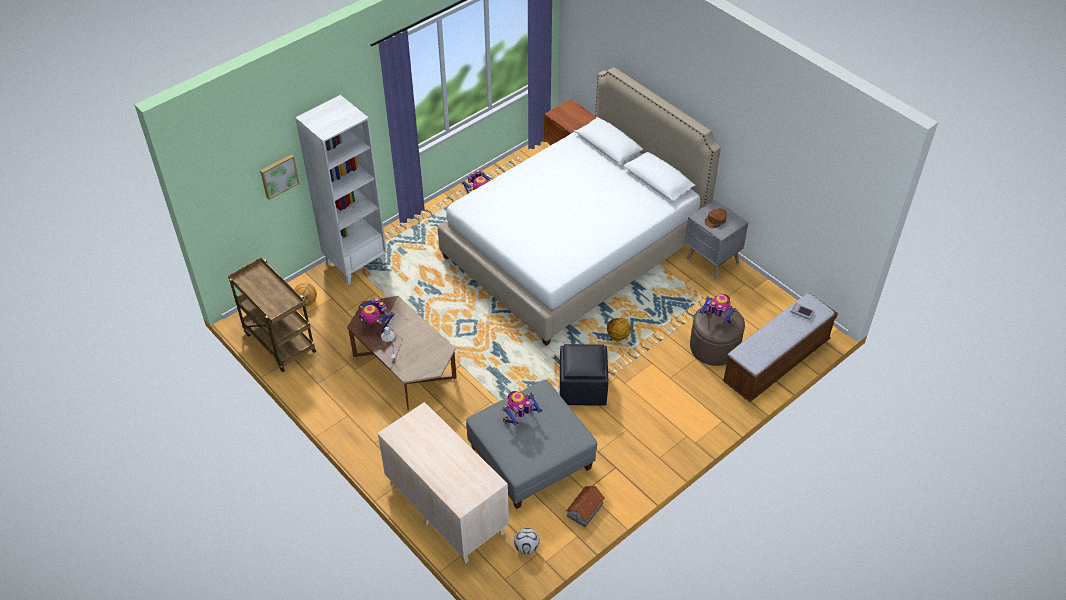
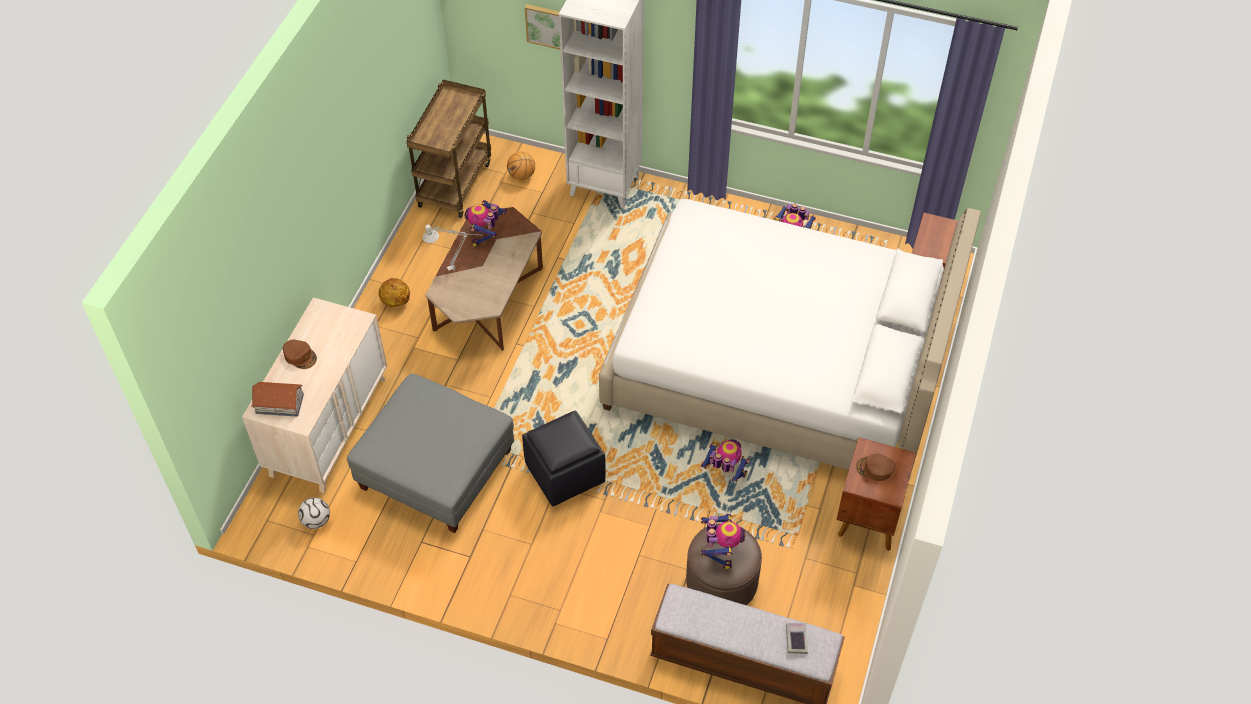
camera: 60 degrees right, 5 degrees up
toy robot [502,391,542,425] -> toy robot moved to [701,439,750,482]
toy house [566,486,605,527] -> toy house moved to [251,382,304,417]
basketball [607,318,631,341] -> basketball moved to [379,278,410,307]
grey nightstand [685,199,749,280] -> brown nightstand [836,437,916,551]
none -> brown cap [283,339,317,369]

